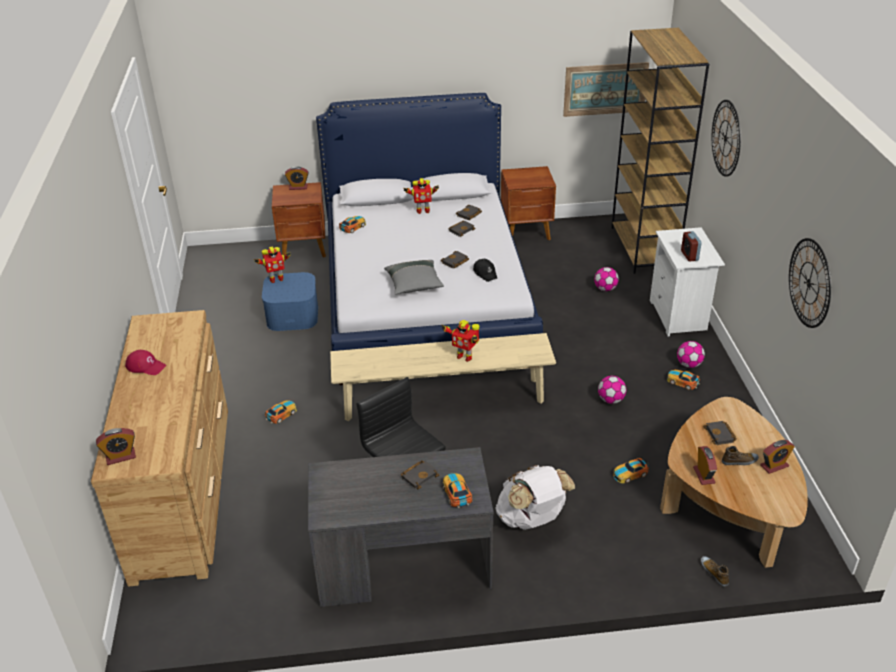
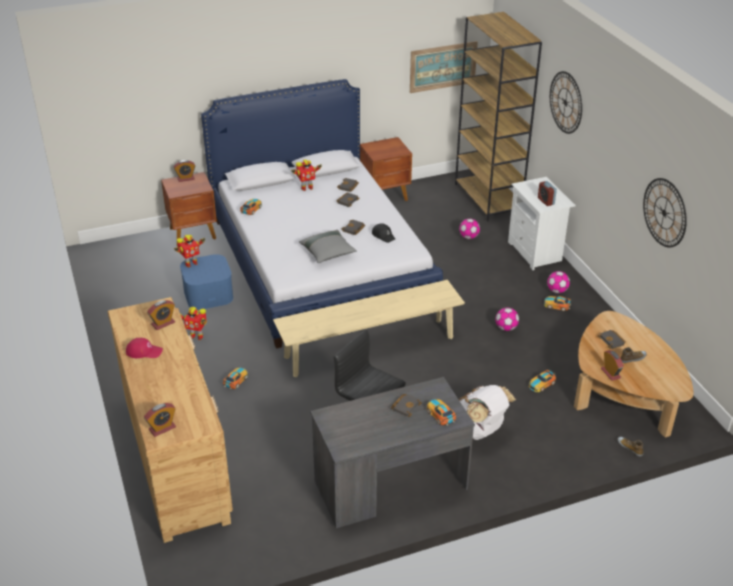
camera: 15 degrees left, 0 degrees up
toy robot [441,320,479,362] -> toy robot moved to [181,307,207,340]
alarm clock [760,440,795,474] -> alarm clock moved to [147,300,175,330]

